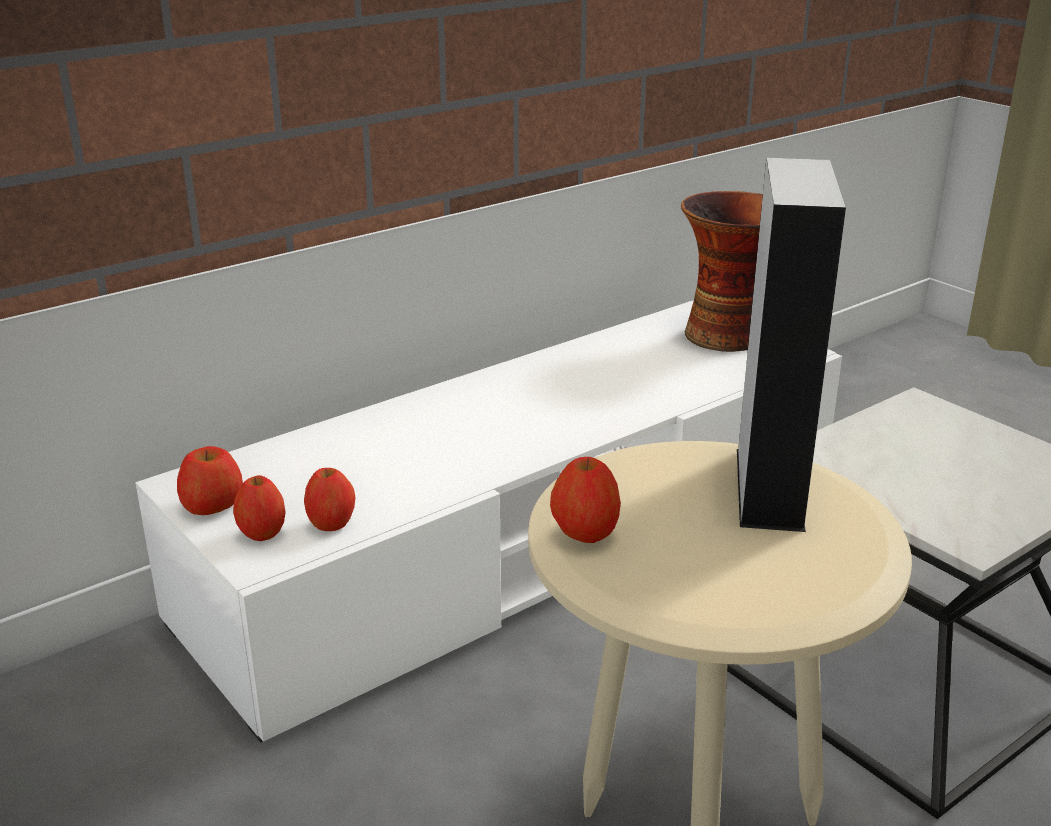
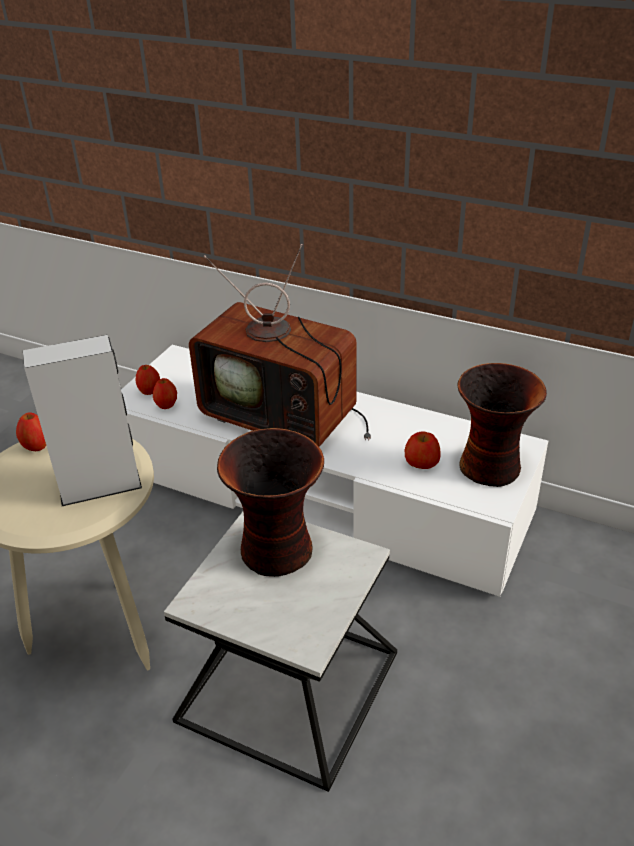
camera: 65 degrees right, 10 degrees up
apple [177,446,243,515] -> apple moved to [405,432,441,469]
none -> television [189,244,371,447]
none -> vase [217,428,324,577]

